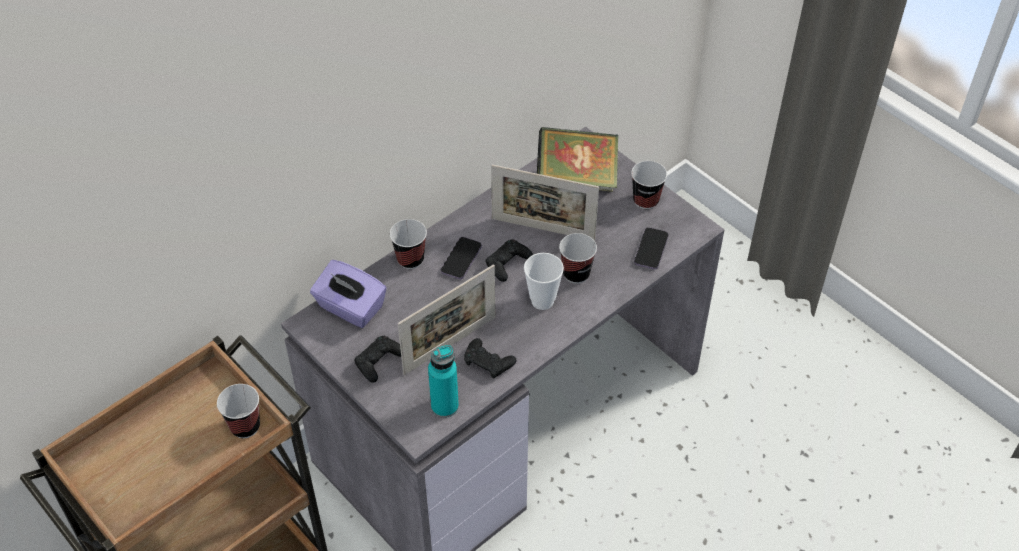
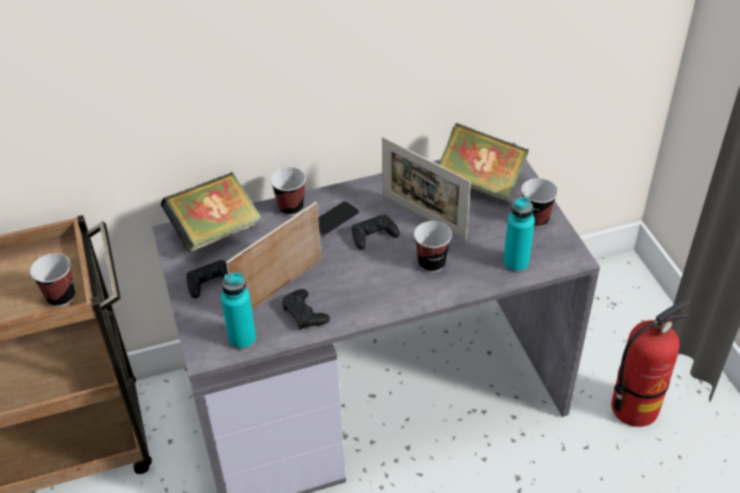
camera: 25 degrees right, 5 degrees down
purple tissue box [310,260,387,328] -> book [160,172,262,253]
picture frame [398,265,495,375] -> picture frame turned 150 degrees clockwise [226,202,322,309]
cup [524,253,564,310] -> none
phone [634,228,669,269] -> turquoise bottle [503,196,535,273]
none -> fire extinguisher [611,300,690,427]

